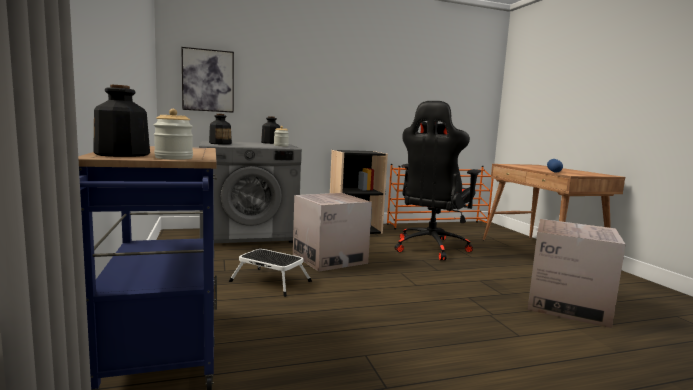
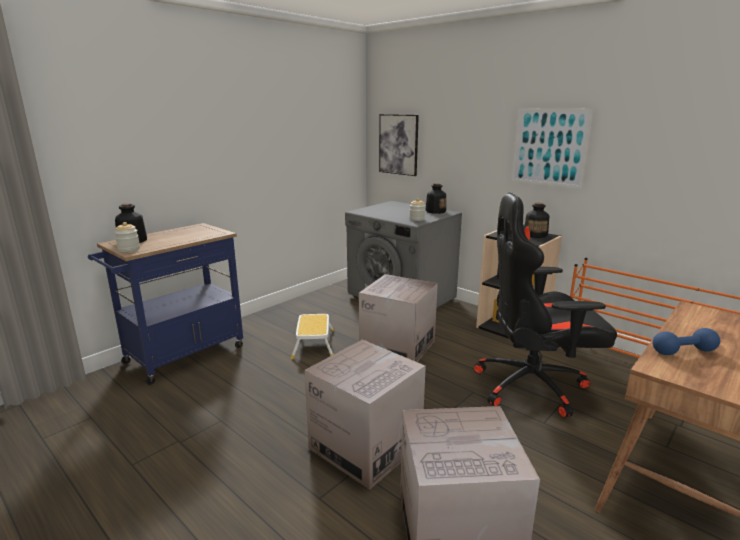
camera: 60 degrees right, 10 degrees up
bottle [209,114,232,145] -> bottle moved to [524,203,549,238]
black step ladder [229,249,312,297] -> yellow step ladder [291,314,334,359]
none -> cardboard box [305,339,426,490]
none -> picture [511,109,593,189]

